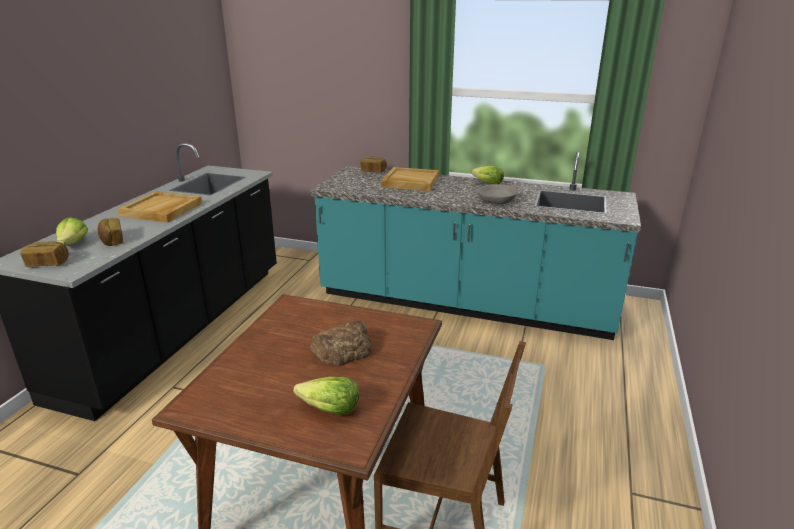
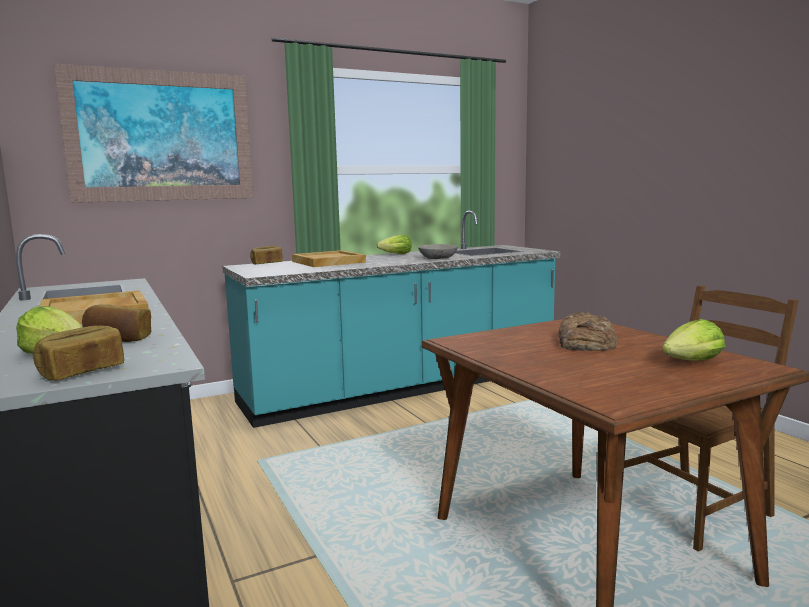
camera: 45 degrees left, 15 degrees down
none -> picture [54,64,254,203]

